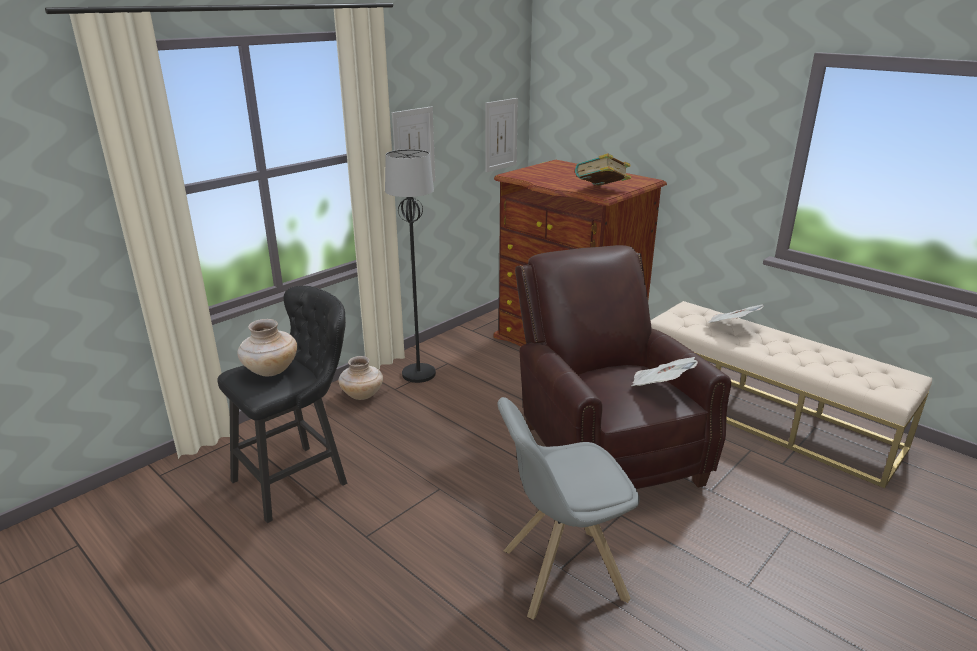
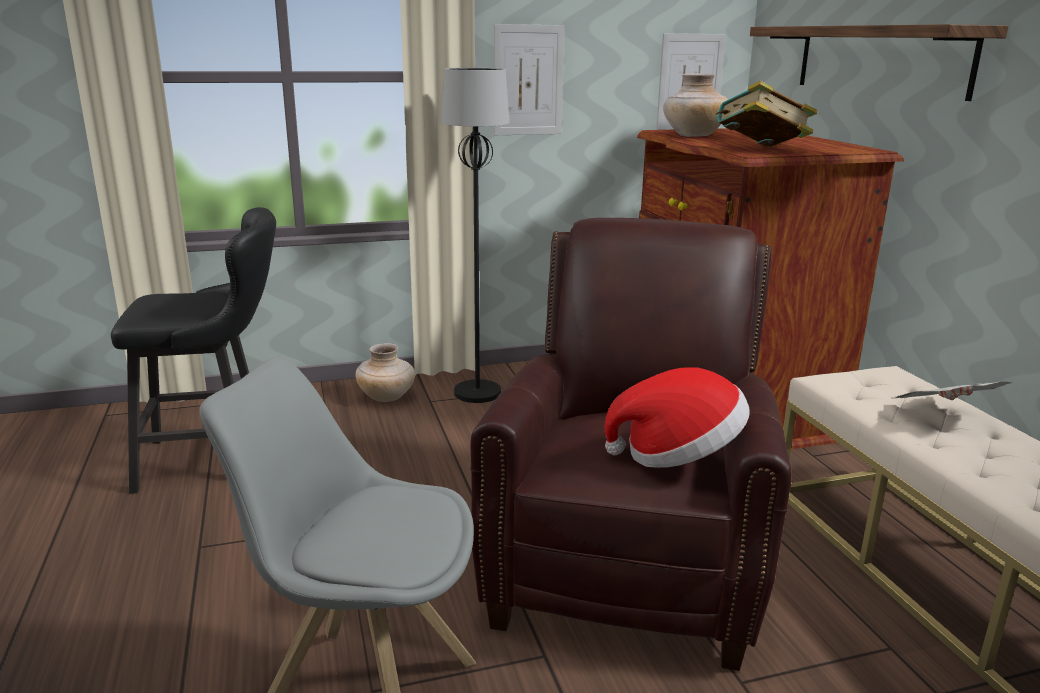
camera: 30 degrees right, 5 degrees down
beige vase [237,319,297,377] -> beige vase moved to [663,73,728,137]
newspaper [631,357,698,386] -> hat [604,367,750,468]
none -> shelf [750,24,1008,101]

